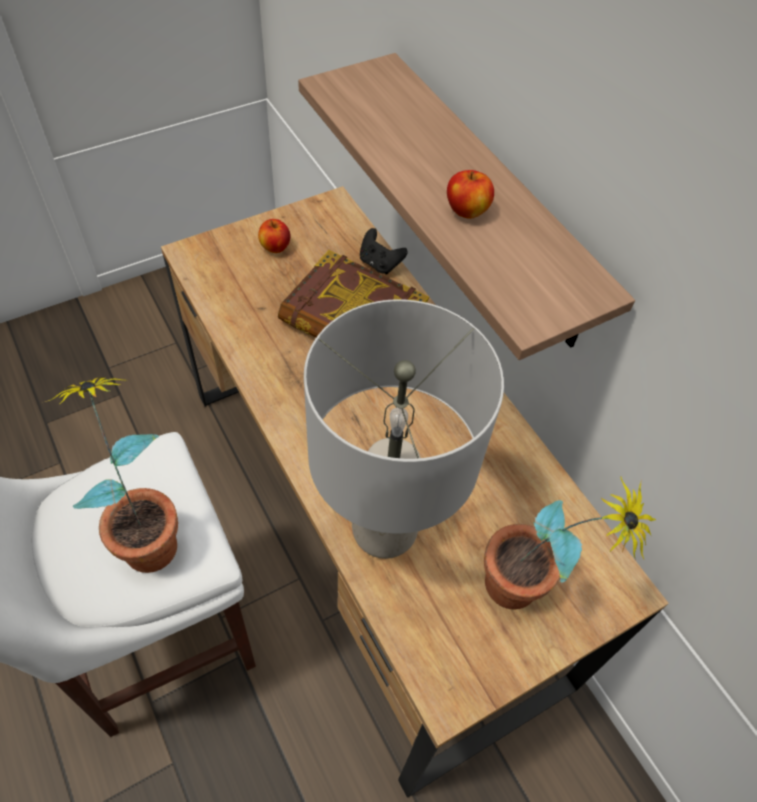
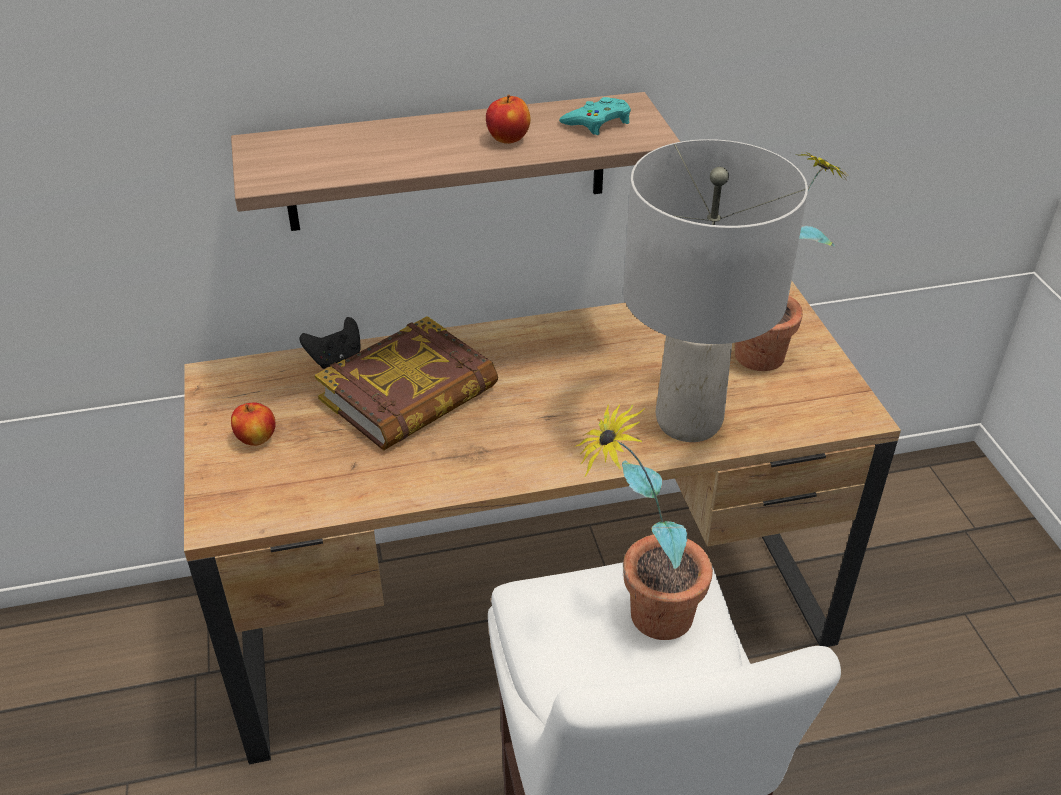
camera: 70 degrees left, 15 degrees down
none -> turquoise game controller [559,97,631,135]

